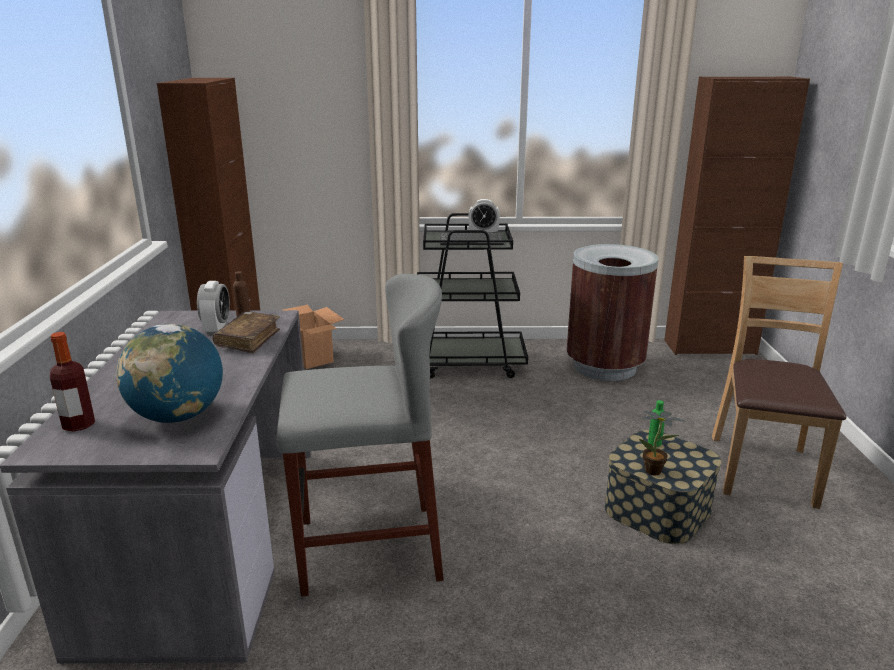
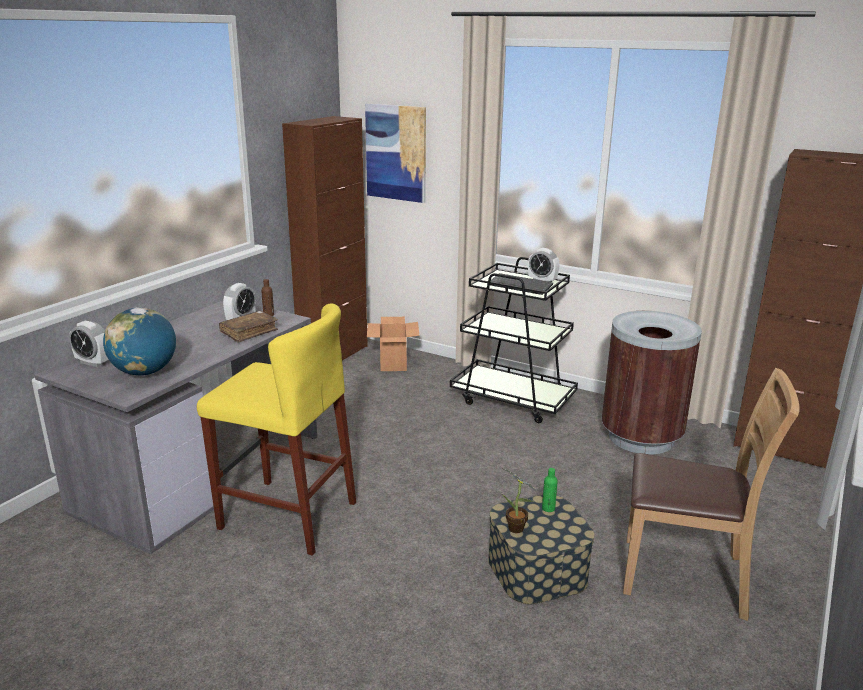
camera: 30 degrees right, 0 degrees up
bottle [50,332,95,432] -> alarm clock [69,321,109,367]
grey stool [276,274,444,597] -> yellow stool [197,303,356,556]
brown chair [712,256,846,509] -> brown chair turned 60 degrees clockwise [623,368,799,621]
none -> picture [365,103,426,203]

